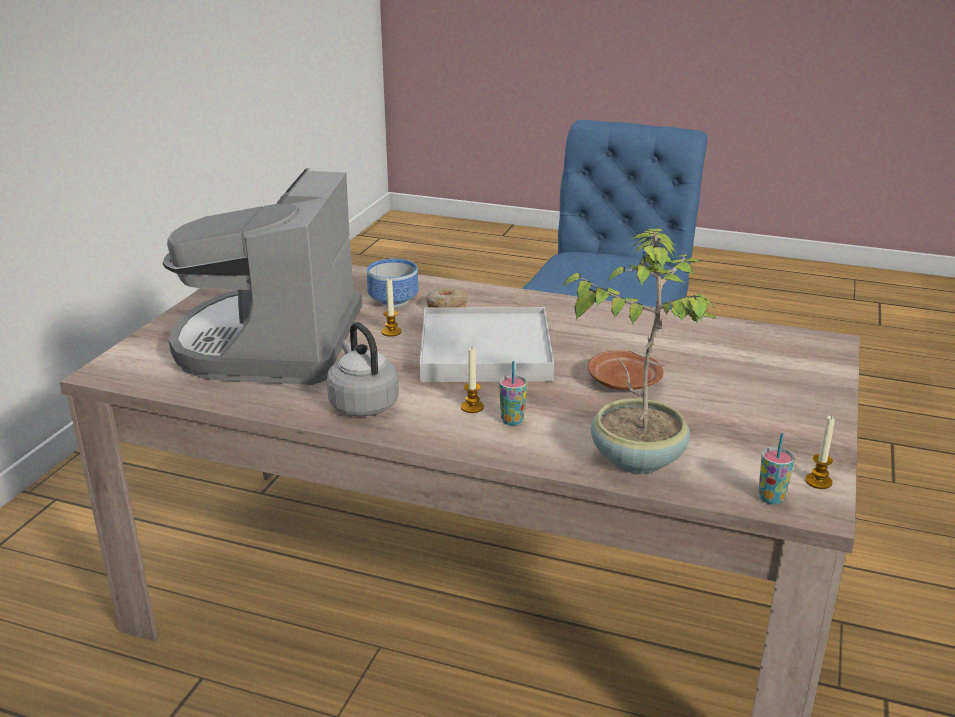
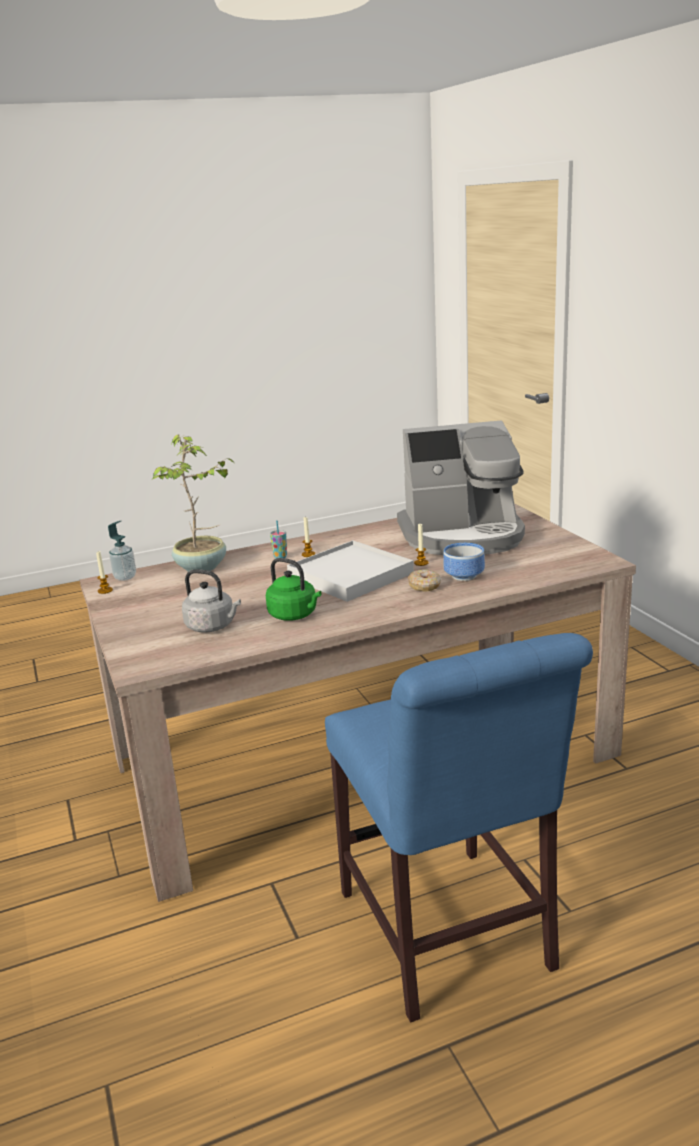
camera: 140 degrees right, 5 degrees down
coffee machine [163,168,362,385] -> coffee machine turned 120 degrees clockwise [397,420,525,555]
grey kettle [327,322,399,417] -> grey kettle moved to [182,569,241,632]
brown plate [588,350,664,390] -> none
cup [758,433,795,504] -> soap dispenser [108,521,136,581]
none -> green kettle [266,558,321,621]

